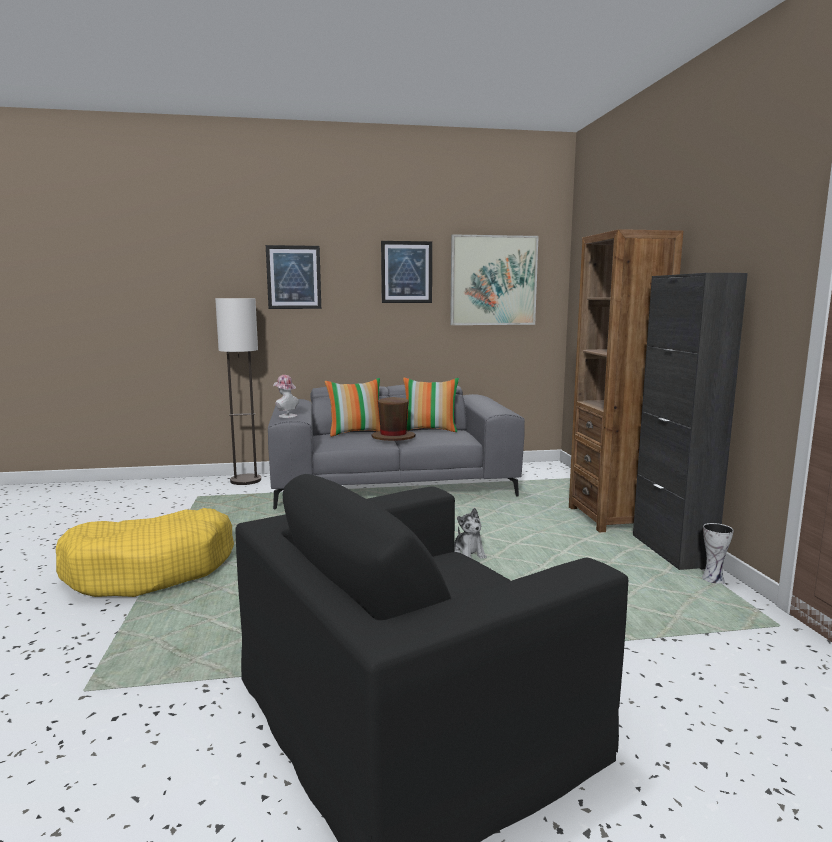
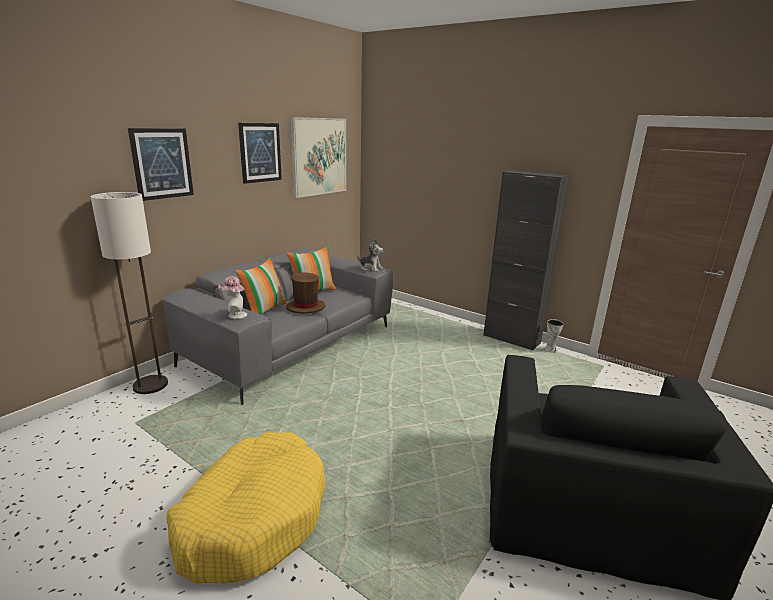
camera: 45 degrees left, 10 degrees up
plush toy [454,508,487,559] -> plush toy moved to [357,239,384,272]
brown bookcase [569,229,683,532] -> none

